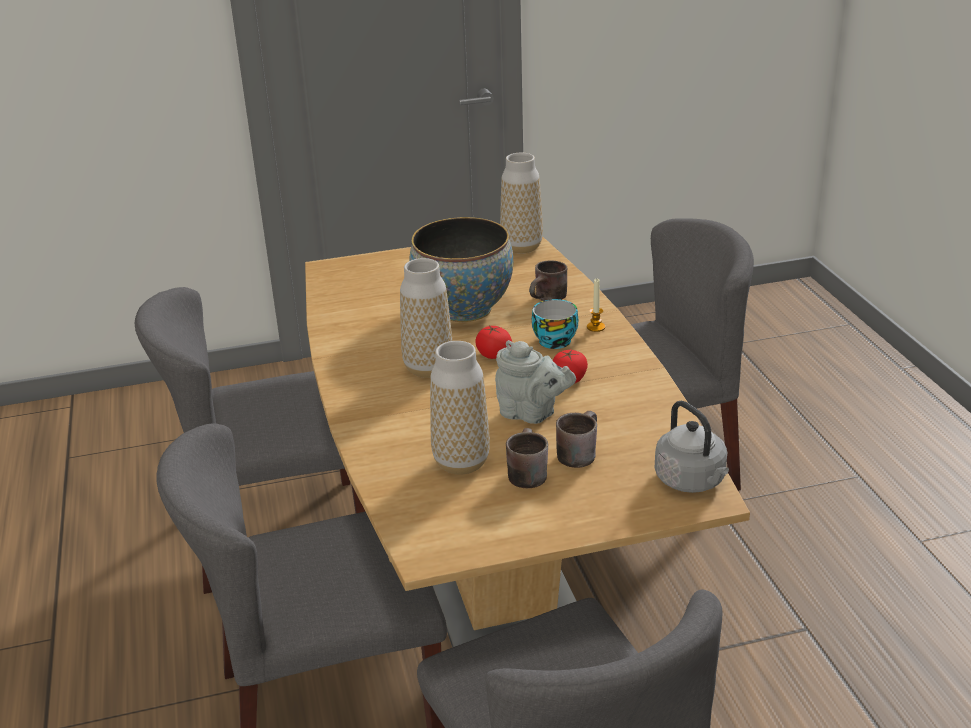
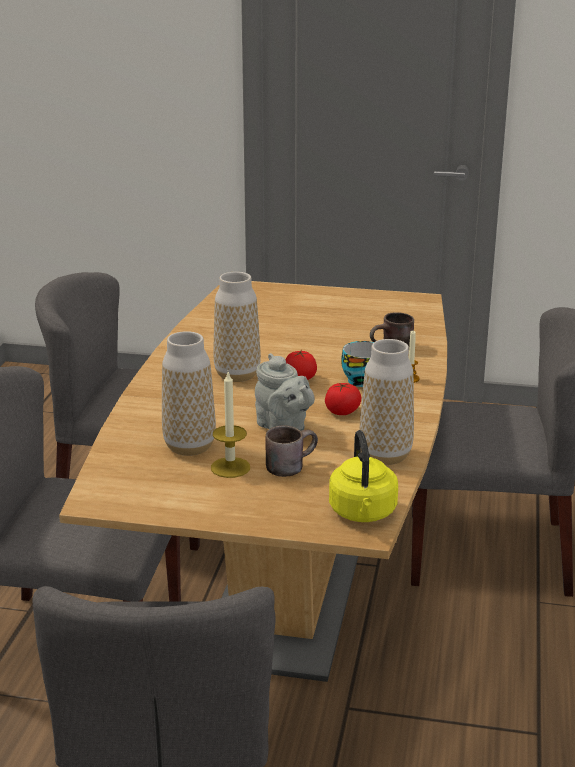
camera: 25 degrees right, 5 degrees down
bowl [410,217,513,322] -> none
vase [500,153,543,253] -> vase moved to [359,339,414,465]
brown mug [506,428,548,488] -> candle [211,372,250,478]
grey kettle [654,401,729,493] -> yellow kettle [329,430,398,522]

